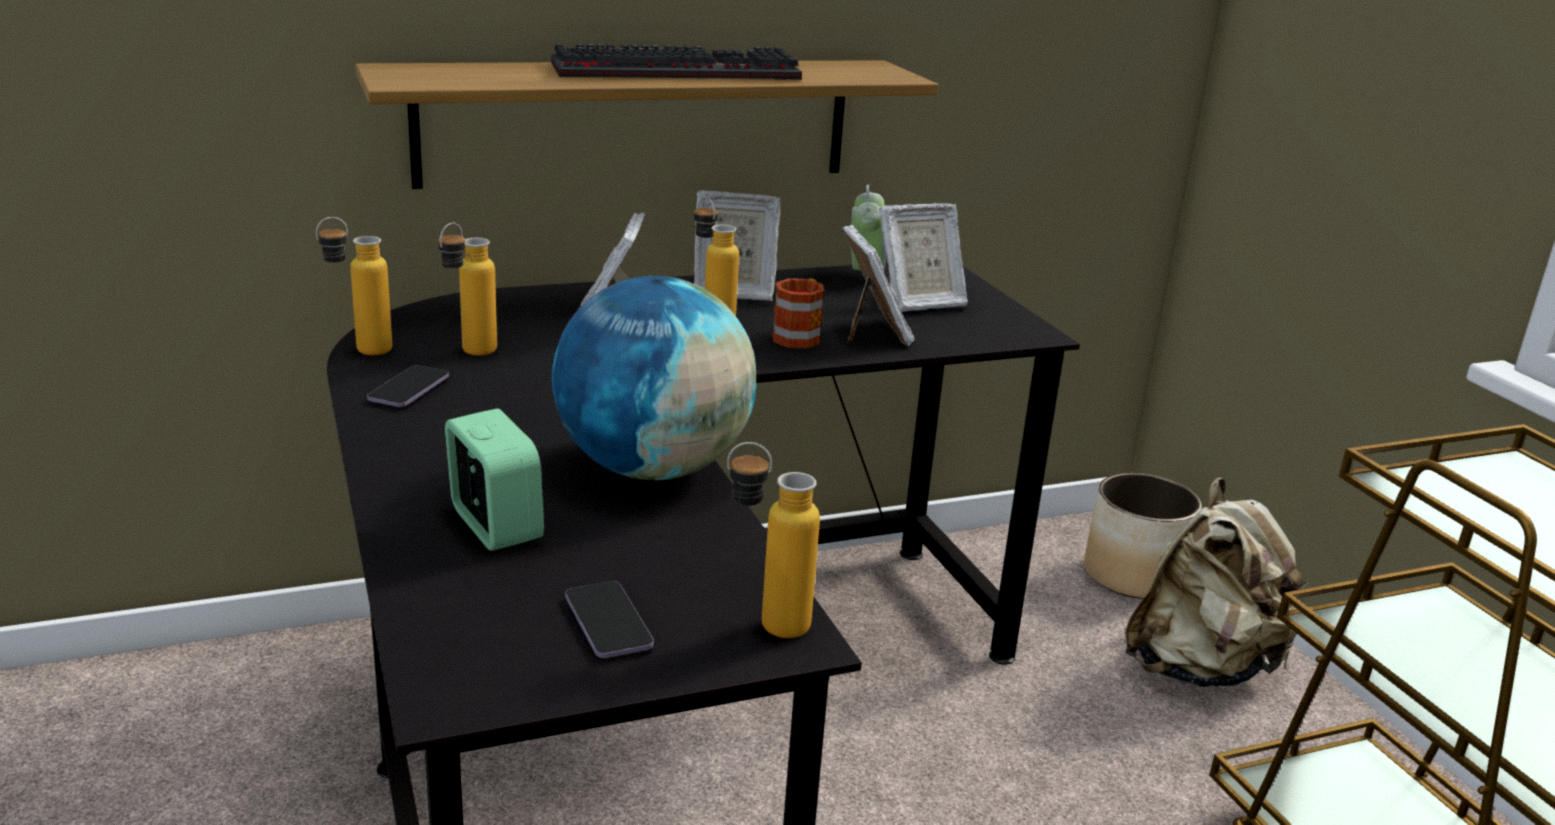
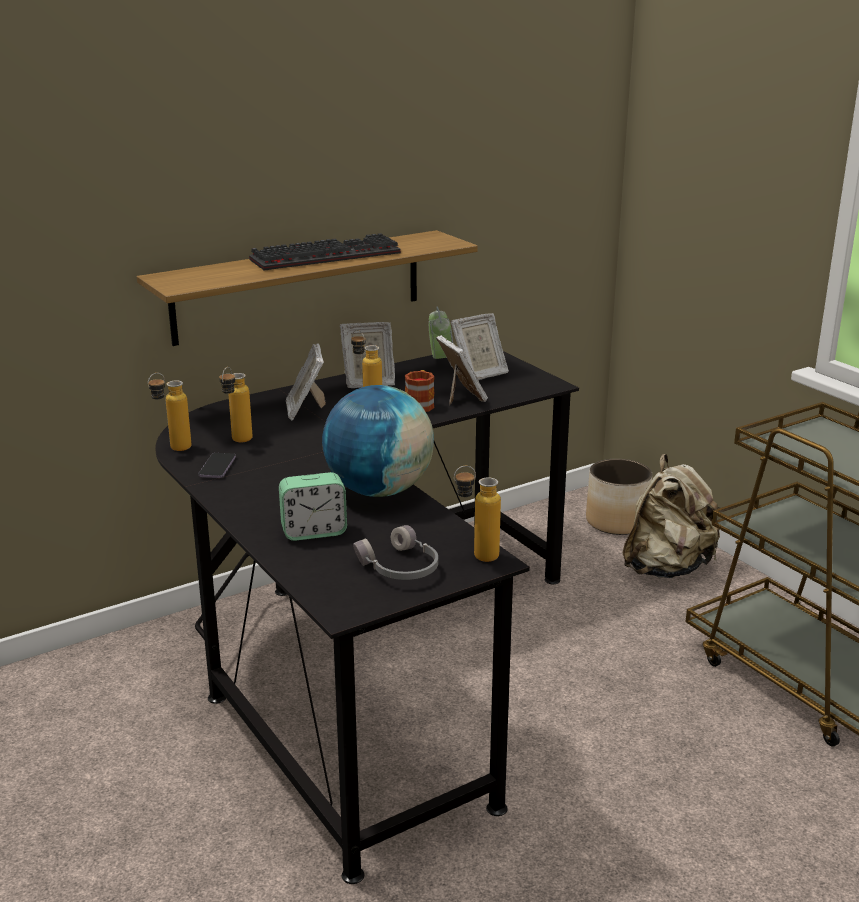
camera: 10 degrees left, 0 degrees up
alarm clock [445,409,544,551] -> alarm clock turned 120 degrees clockwise [279,472,347,541]
phone [565,581,654,658] -> grey headphones [353,525,438,580]

